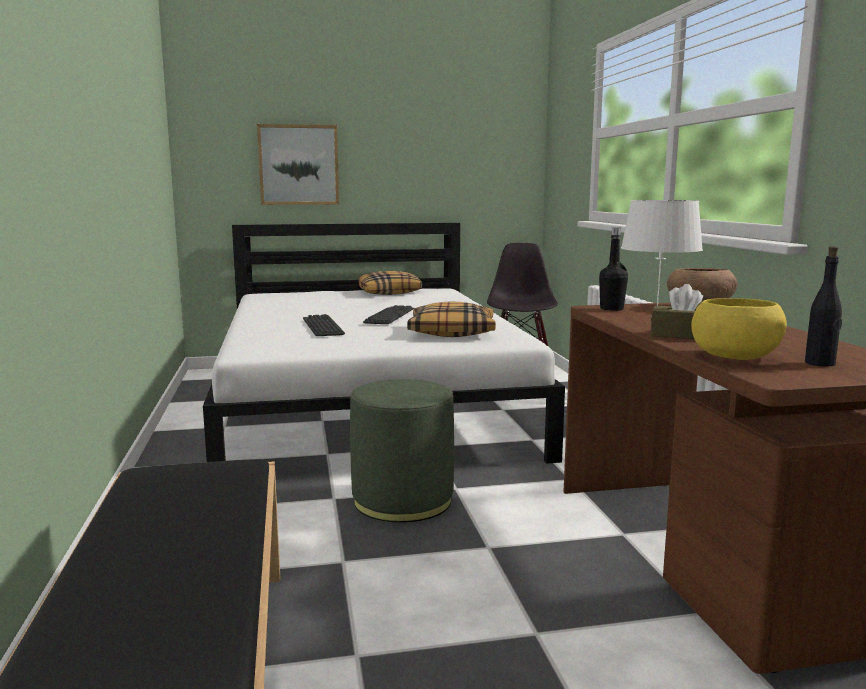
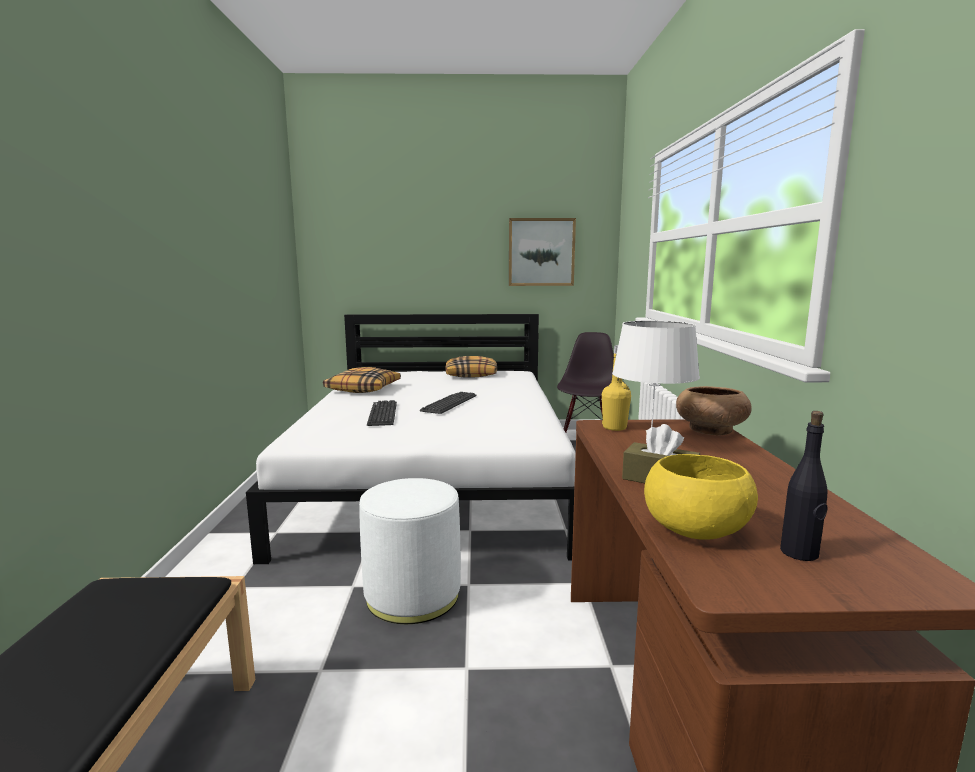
camera: 10 degrees right, 0 degrees up
picture [257,124,339,205] -> picture moved to [509,218,576,286]
green ottoman [350,379,454,523] -> white ottoman [359,478,461,624]
pillow [407,302,496,337] -> pillow moved to [323,367,401,393]
black bottle [599,227,628,311] -> yellow bottle [602,345,631,431]

